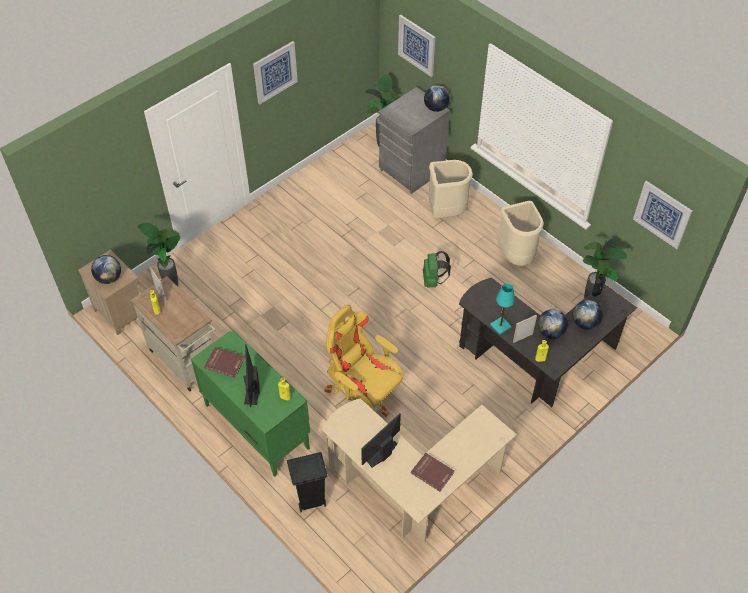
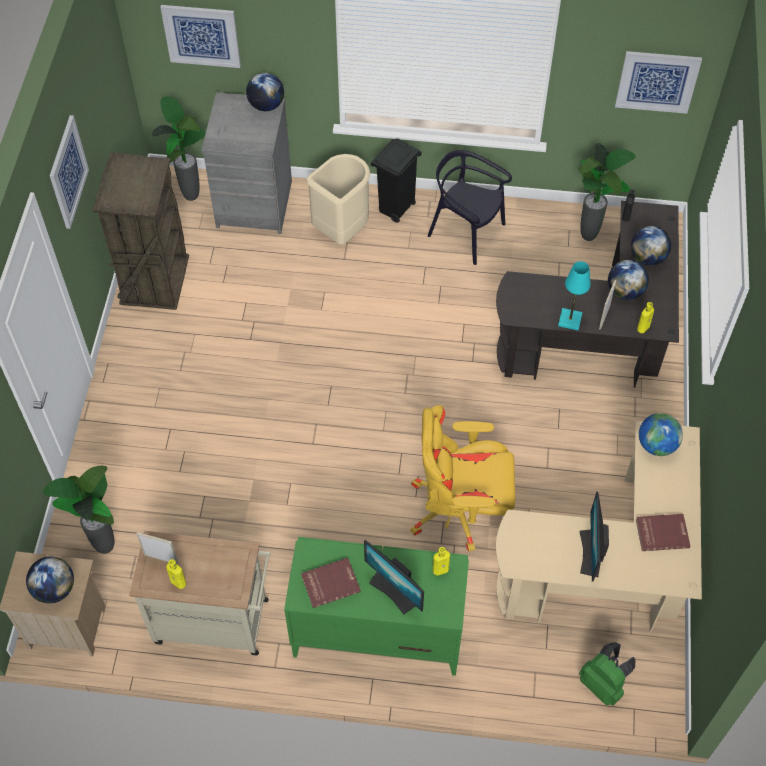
camera: 40 degrees left, 5 degrees up
black trash can [287,452,328,512] -> black trash can moved to [371,138,422,223]
green backpack [423,251,451,288] -> green backpack moved to [579,642,635,706]
beige trash can [497,201,544,266] -> black chair [428,150,512,265]
none -> brown bookcase [92,152,189,310]
none -> globe [639,413,683,456]

